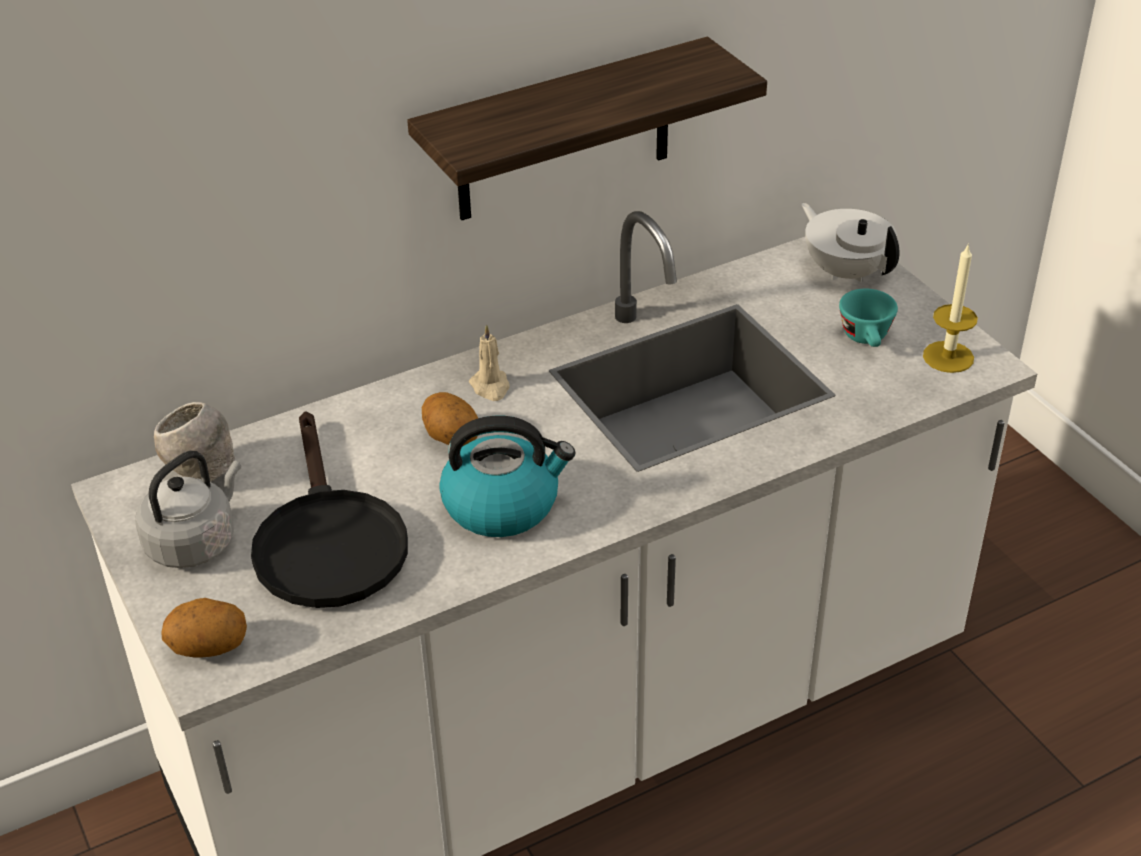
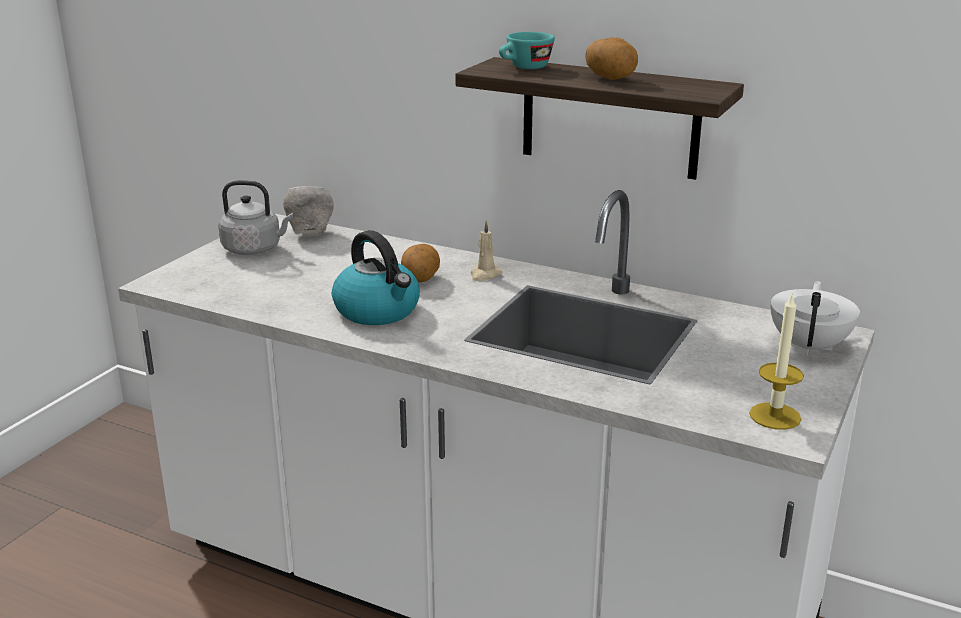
camera: 55 degrees right, 15 degrees down
potato [161,598,247,657] -> potato moved to [585,37,638,80]
black frying pan [251,411,408,608] -> none
turquoise cup [839,289,898,347] -> turquoise cup moved to [499,32,555,69]

